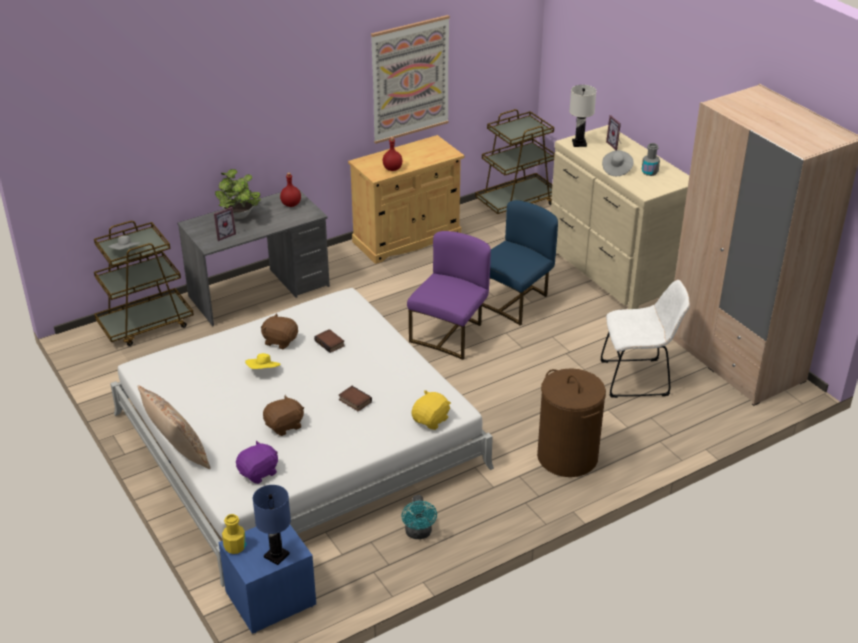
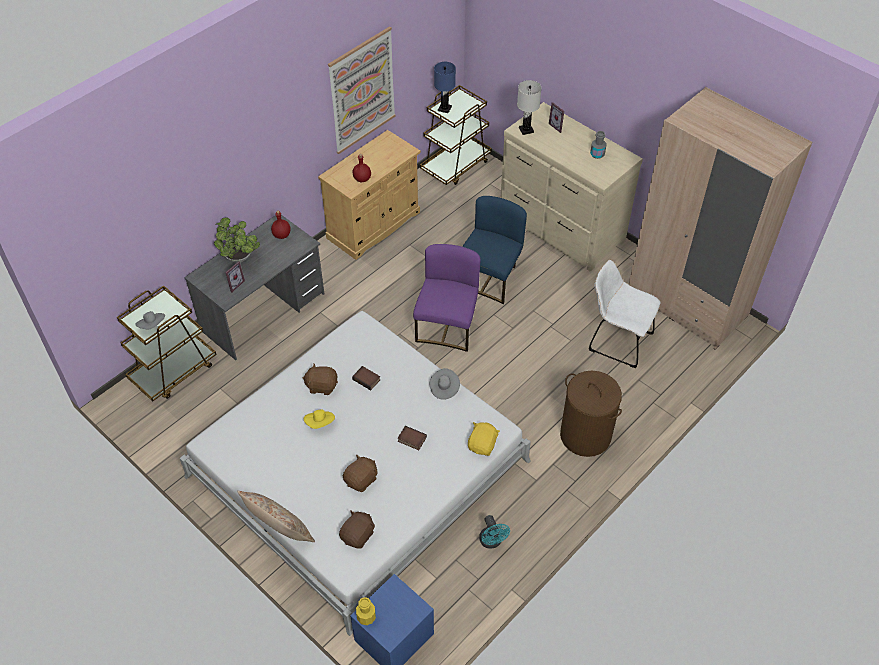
camera: 15 degrees left, 15 degrees up
purple plush toy [236,440,278,484] -> brown plush toy [339,510,375,549]
blue table lamp [253,485,291,565] -> blue table lamp moved to [434,62,456,113]
white chair [600,280,690,398] -> white chair turned 135 degrees counterclockwise [589,260,661,368]
grey hat [602,150,634,176] -> grey hat moved to [430,368,460,400]

